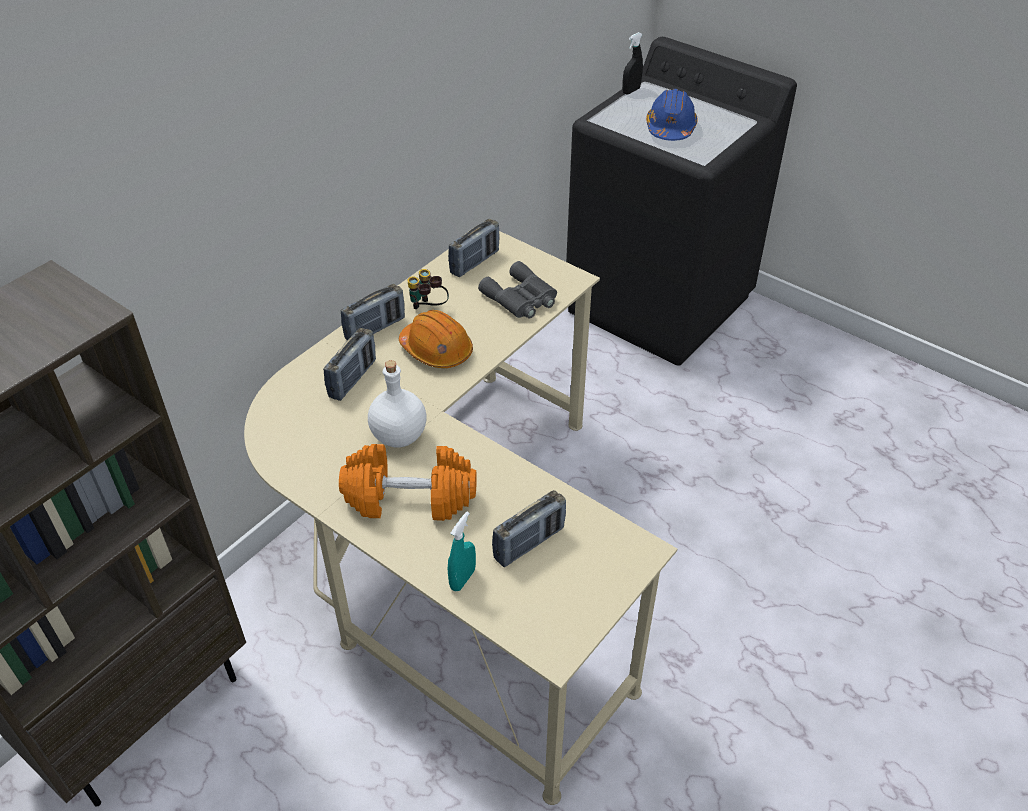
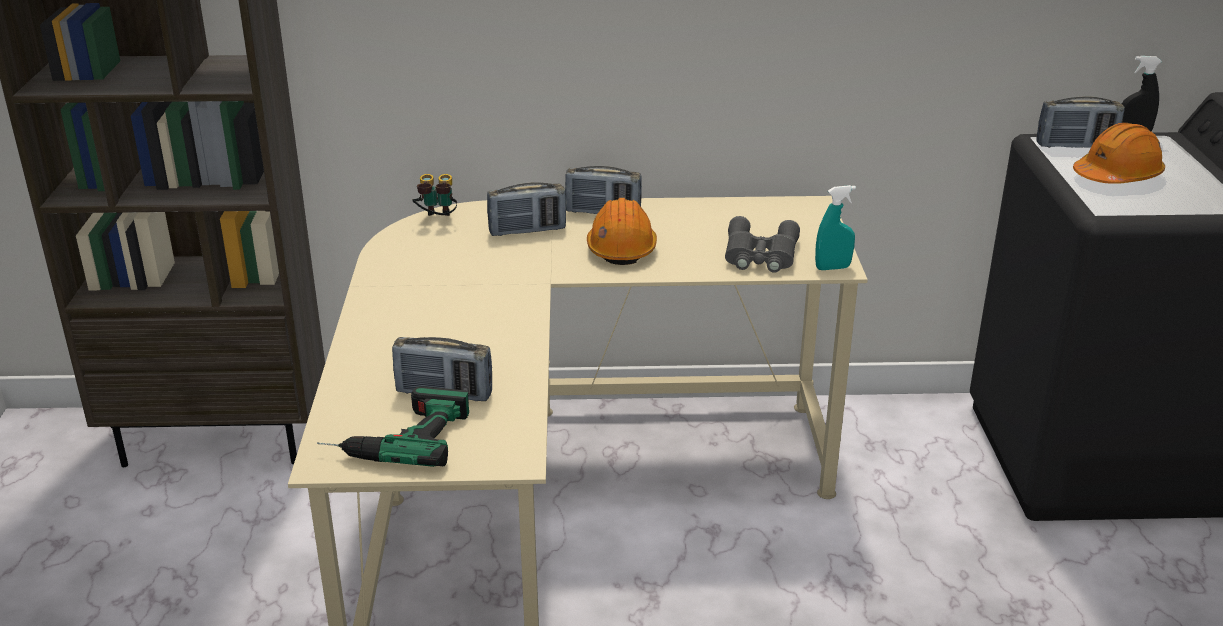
camera: 50 degrees right, 15 degrees down
orange dumbbell [339,444,477,521] -> none
white bottle [368,360,427,448] -> none
binoculars [407,269,449,309] -> binoculars moved to [412,174,457,216]
radio [448,219,500,277] -> radio moved to [1036,96,1125,148]
turquoise spray bottle [448,512,476,591] -> turquoise spray bottle moved to [815,185,856,270]
blue hard hat [646,89,698,141] -> orange hard hat [1073,123,1165,184]
none -> power drill [317,386,469,467]

